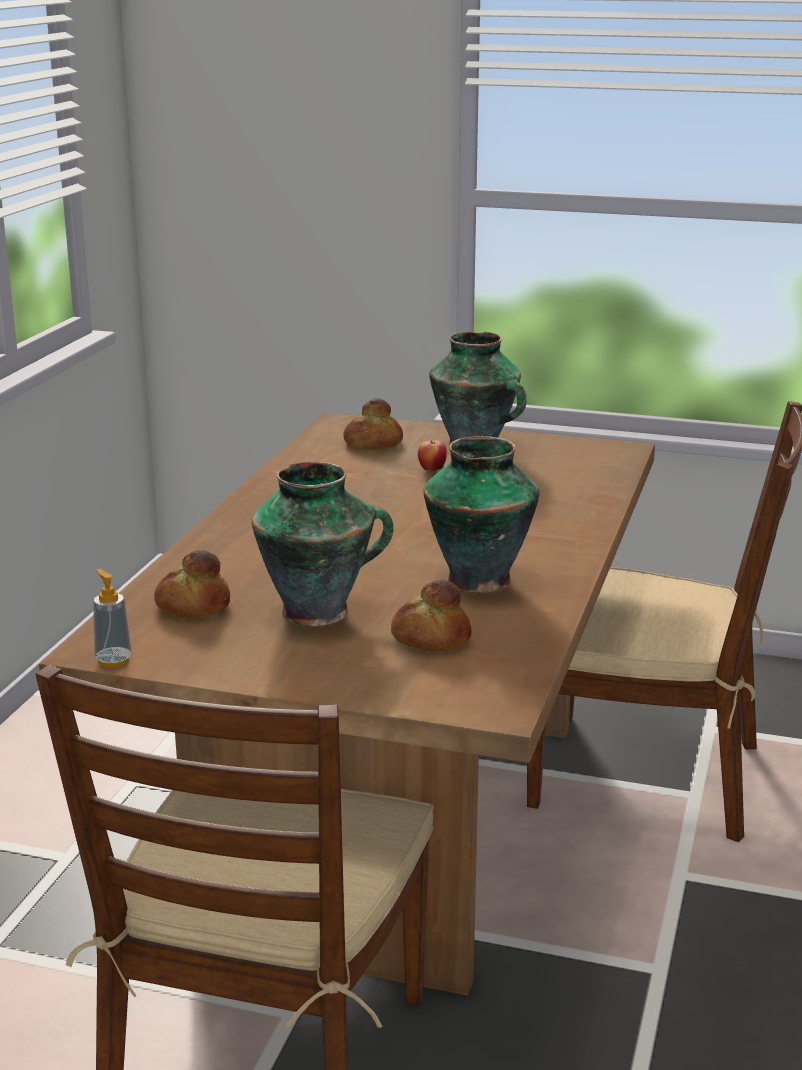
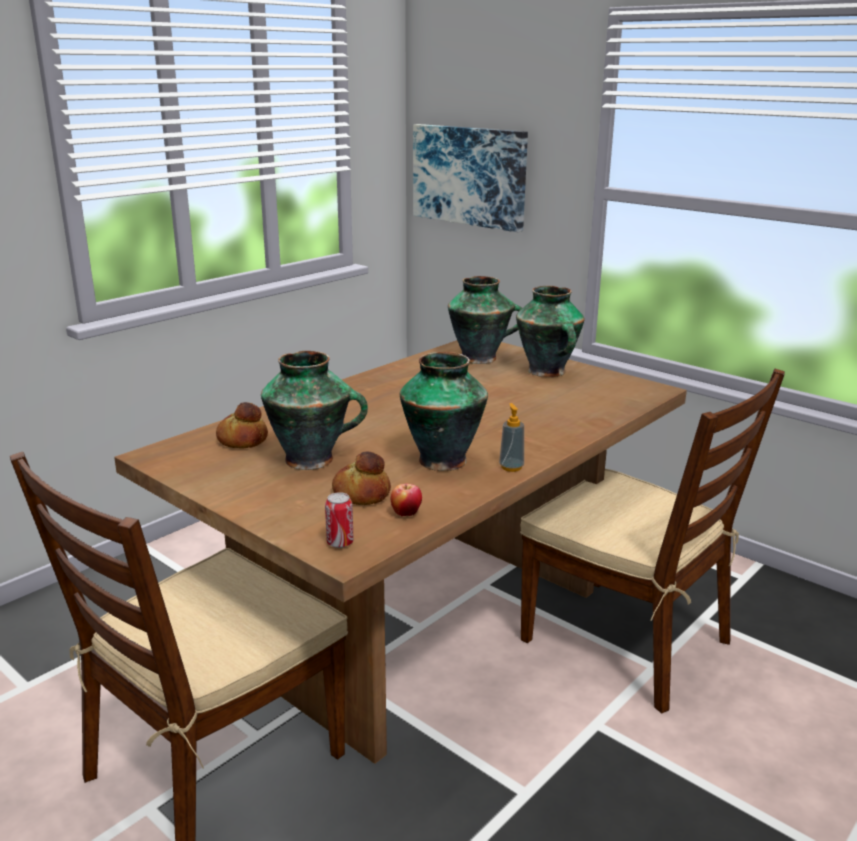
camera: 25 degrees right, 0 degrees up
soap dispenser [93,569,132,668] -> soap dispenser moved to [499,403,524,472]
bread [343,398,403,450] -> vase [448,276,522,364]
apple [418,440,447,471] -> apple moved to [391,484,422,516]
none -> can [325,492,354,548]
none -> picture [413,124,528,232]

